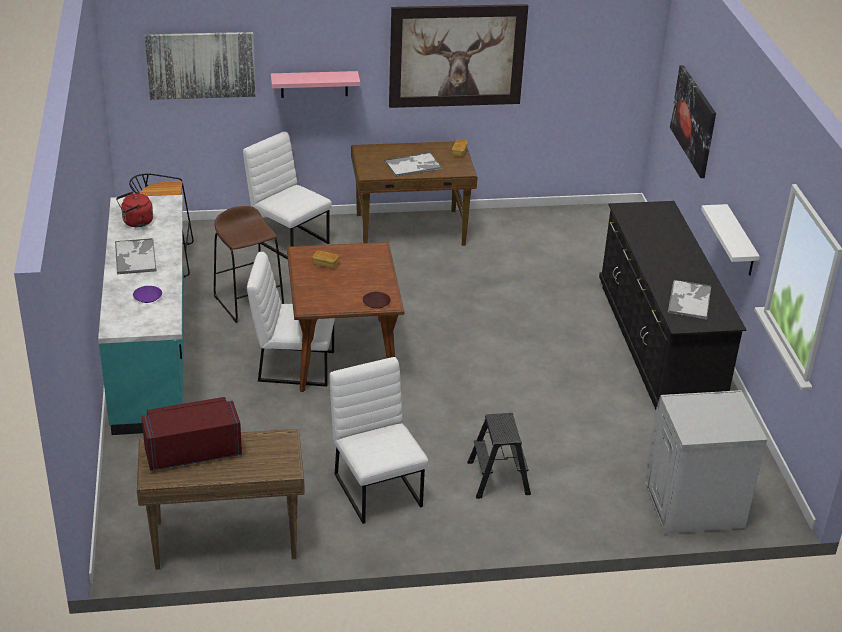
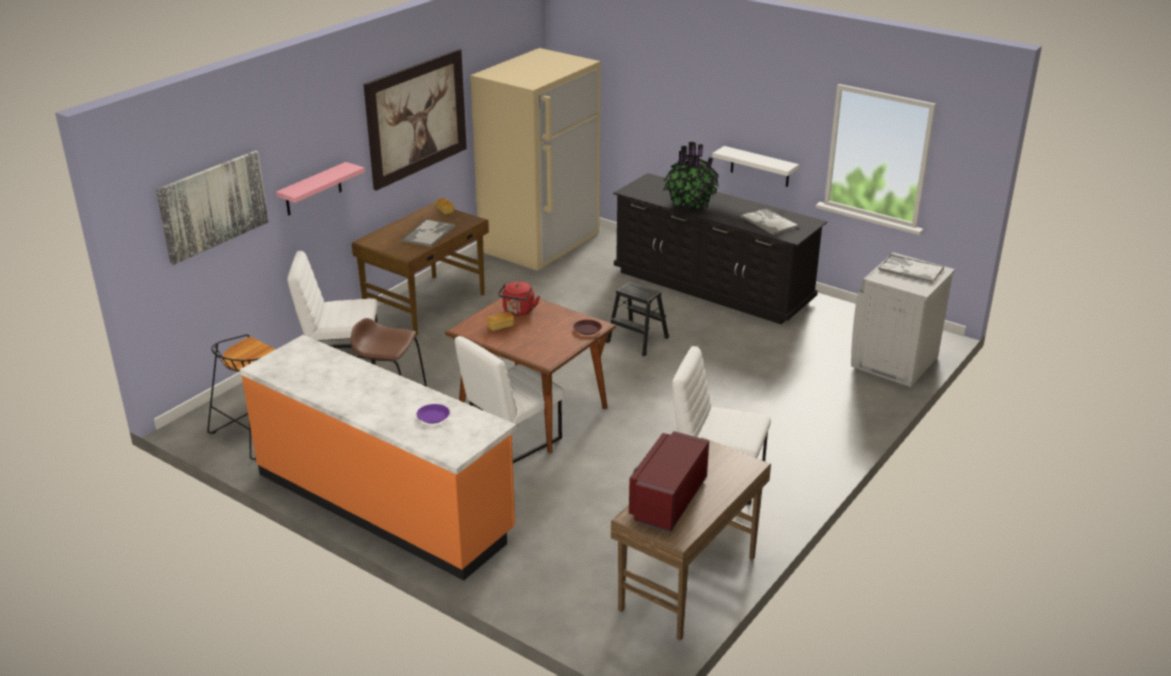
camera: 45 degrees left, 5 degrees down
turquoise counter [98,195,184,435] -> orange counter [240,335,516,580]
tray [115,238,157,274] -> tray moved to [878,254,944,284]
red kettle [116,192,153,227] -> red kettle moved to [498,281,540,316]
black step ladder [467,413,531,499] -> black step ladder moved to [606,282,669,356]
picture [670,65,716,178] -> none
none -> beige fridge [470,48,600,271]
none -> potted plant [663,142,719,210]

